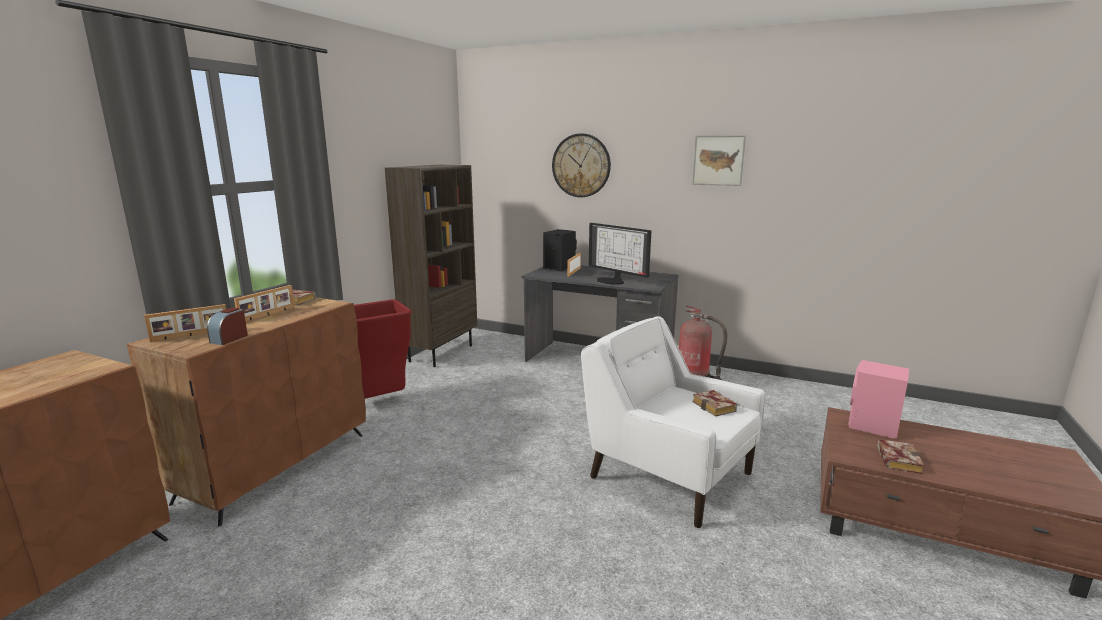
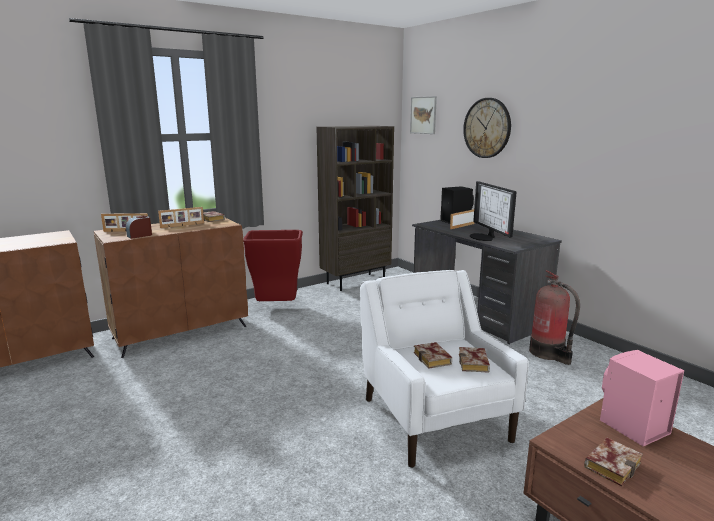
camera: 30 degrees right, 0 degrees up
picture [692,135,746,186] -> picture moved to [410,96,437,134]
none -> book [414,342,452,369]

